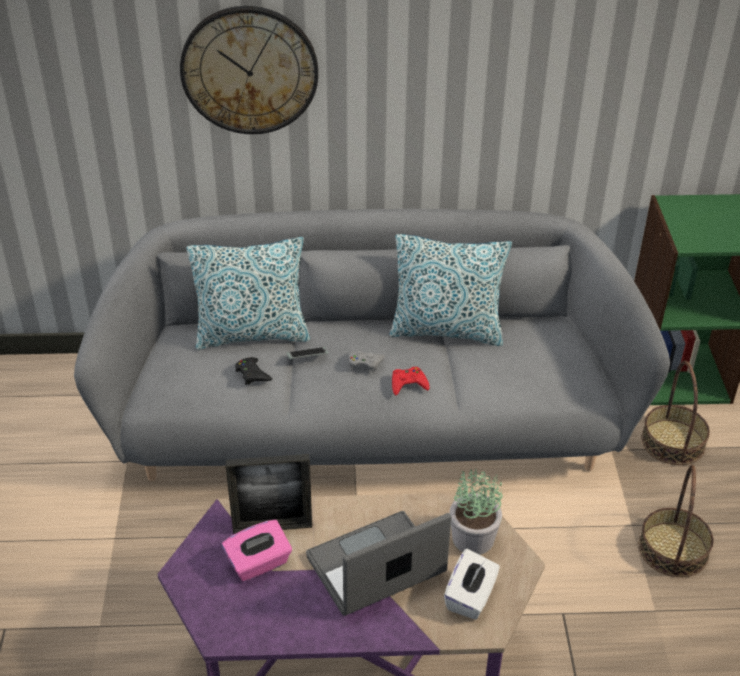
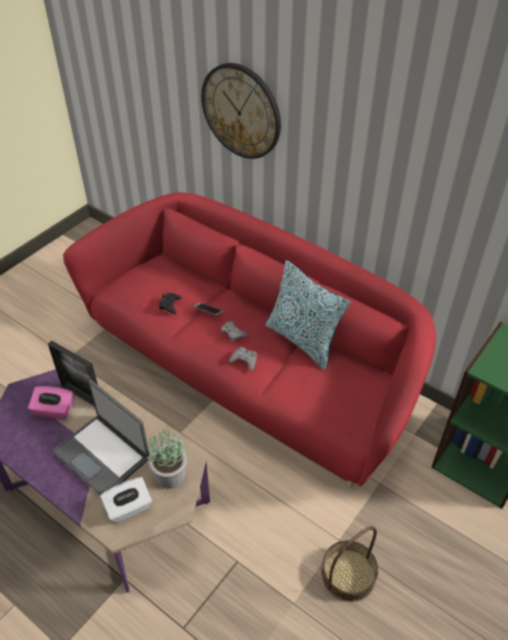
camera: 40 degrees right, 5 degrees up
grey sofa [74,209,670,481] -> red sofa [63,192,436,487]
pillow [186,237,310,350] -> none
laptop [306,511,451,616] -> laptop turned 150 degrees counterclockwise [53,379,150,495]
red game controller [392,367,430,395] -> grey game controller [229,347,257,371]
basket [641,361,710,465] -> none

